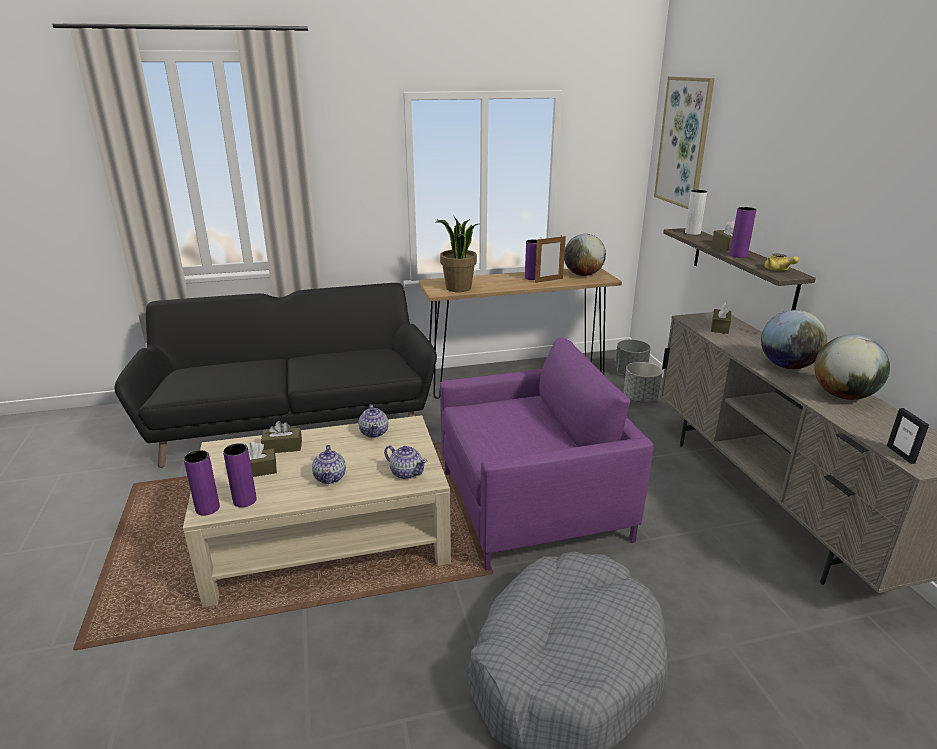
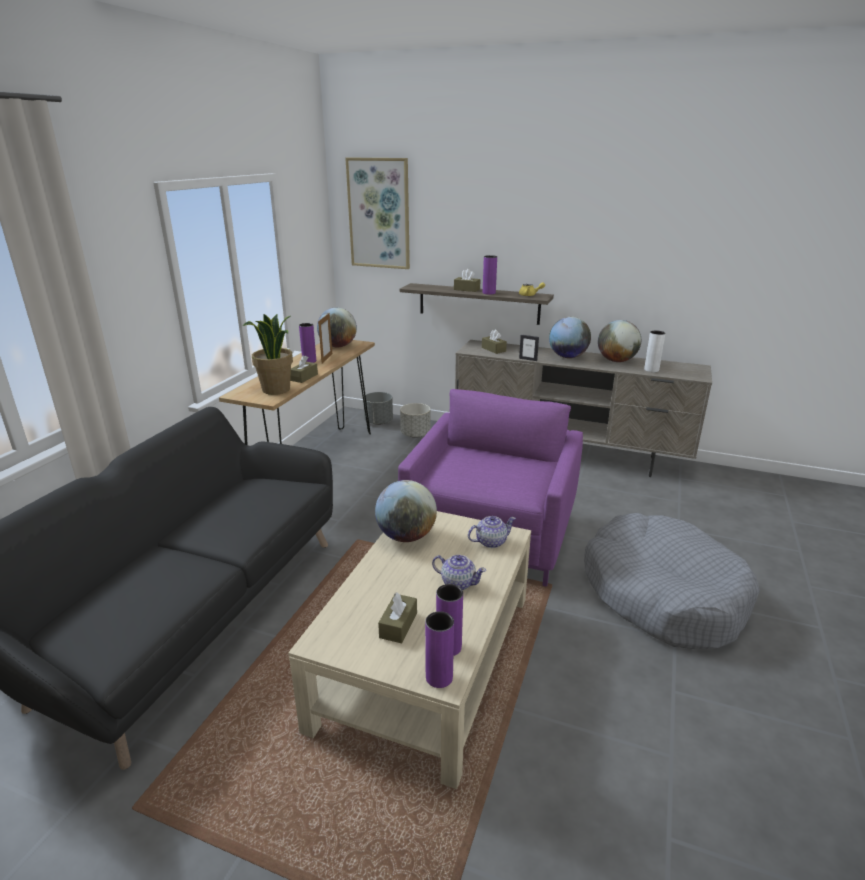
camera: 55 degrees left, 0 degrees up
brown tissue box [261,421,302,453] -> brown tissue box moved to [290,355,318,383]
teapot [359,404,388,438] -> globe [375,480,437,542]
white vase [685,190,707,235] -> white vase moved to [644,330,665,372]
picture frame [887,408,929,464] -> picture frame moved to [519,335,539,361]

